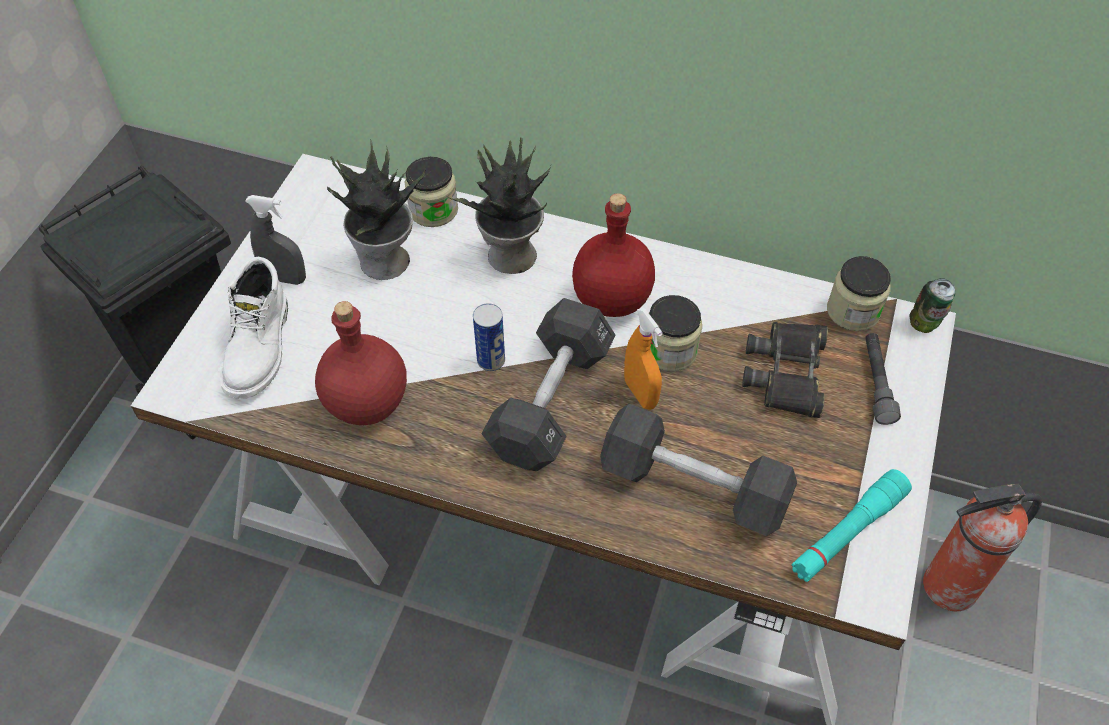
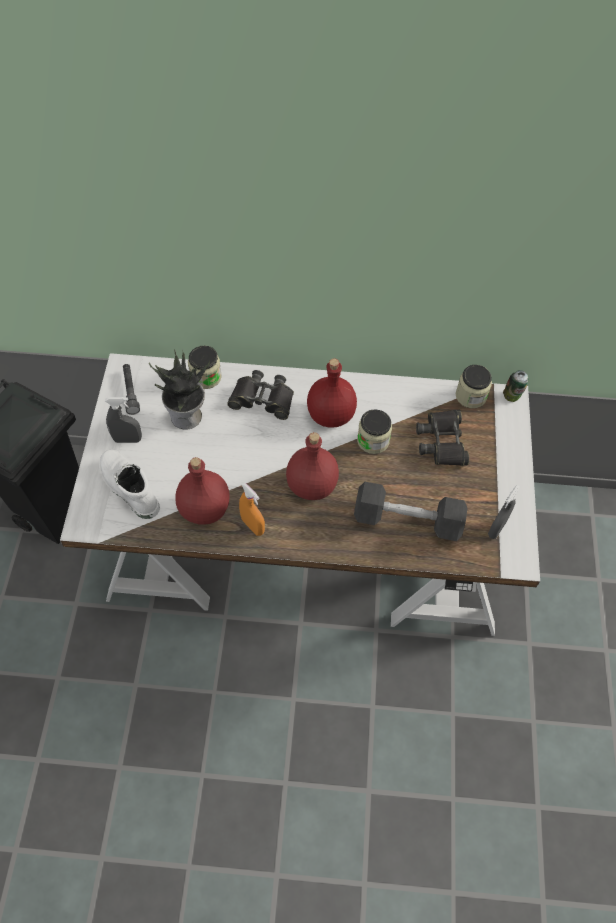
camera: 15 degrees left, 5 degrees up
white boot [220,257,288,399] -> white boot turned 150 degrees clockwise [99,450,160,519]
potted plant [448,137,552,274] -> black binoculars [227,370,294,420]
can [473,304,505,371] -> none
black dumbbell [481,298,616,471] -> red bottle [286,432,339,500]
orange spray bottle [624,307,663,410] -> orange spray bottle moved to [239,482,265,536]
turquoise flashlight [791,469,912,582] -> grey spray bottle [488,485,520,539]
grey flashlight [865,333,901,425] -> grey flashlight moved to [123,364,140,415]
fire extinguisher [923,484,1042,611] -> none

